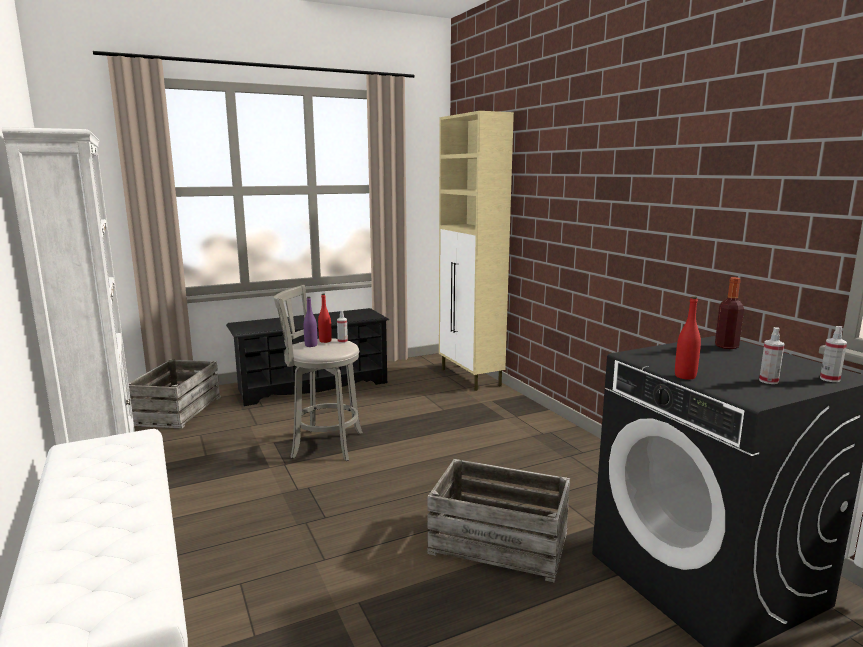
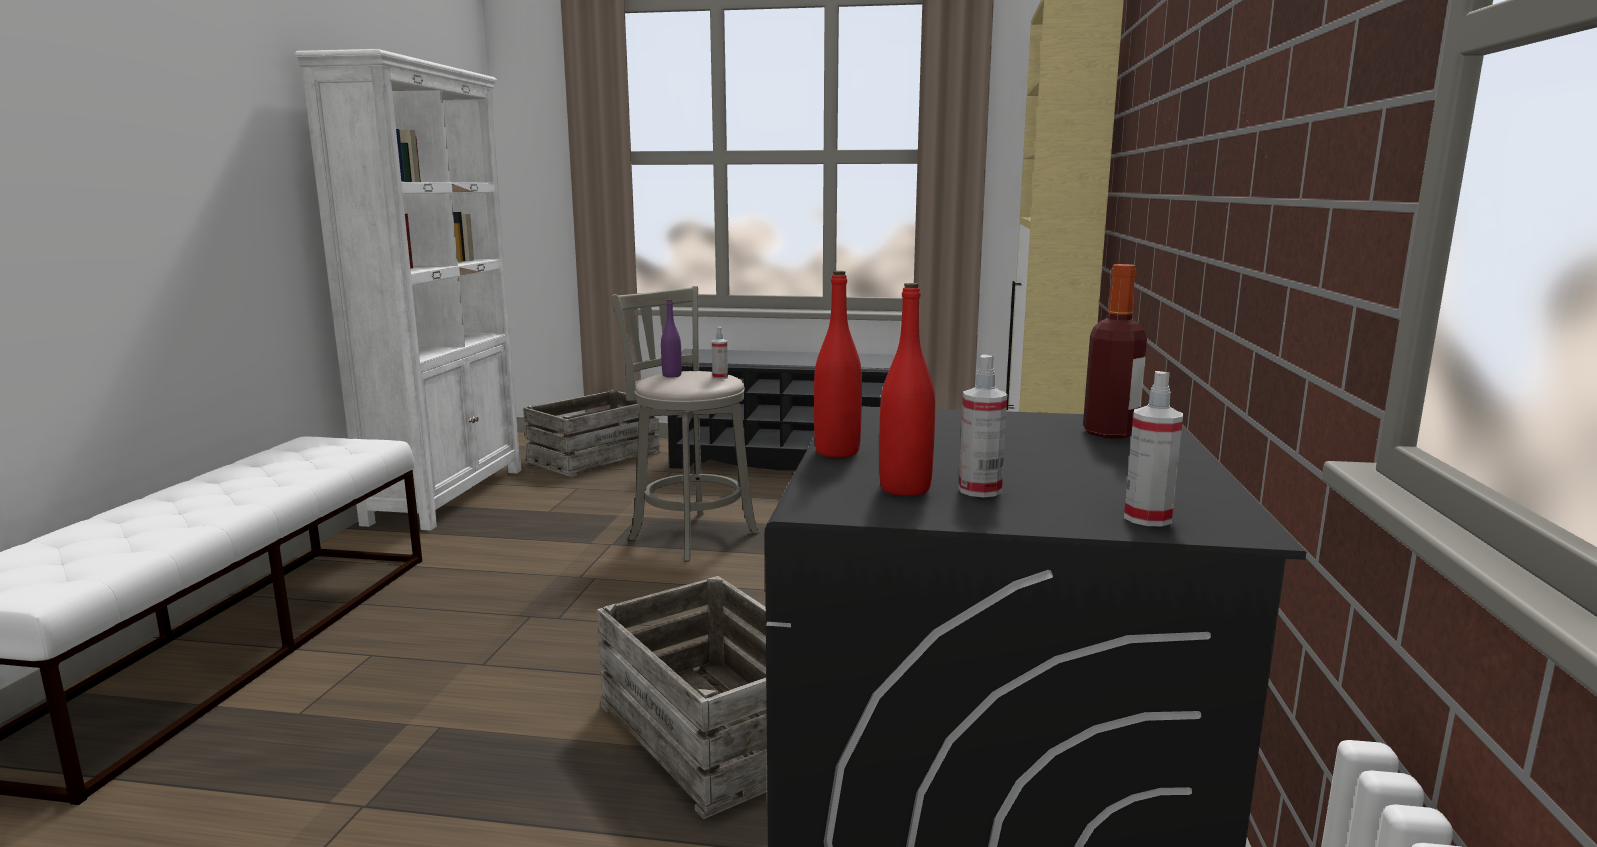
camera: 35 degrees right, 0 degrees up
red bottle [318,294,332,343] -> red bottle moved to [879,283,935,496]

